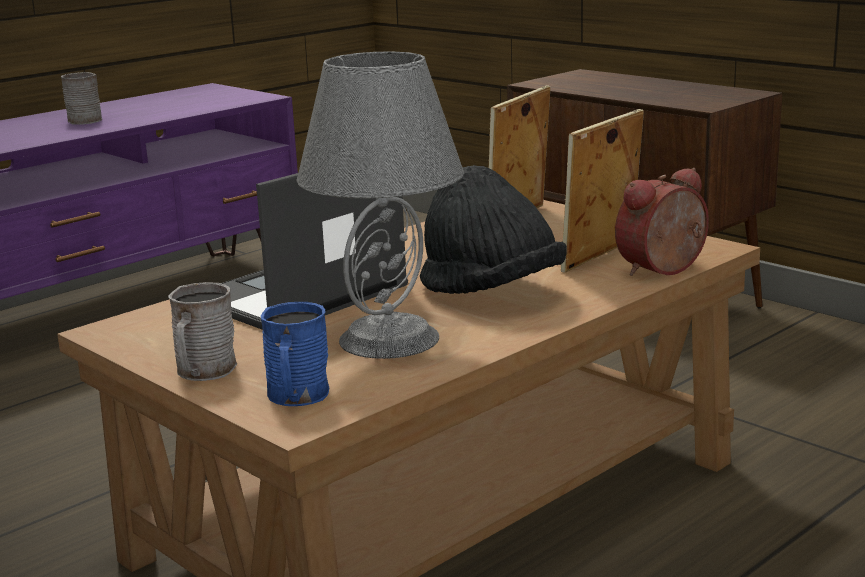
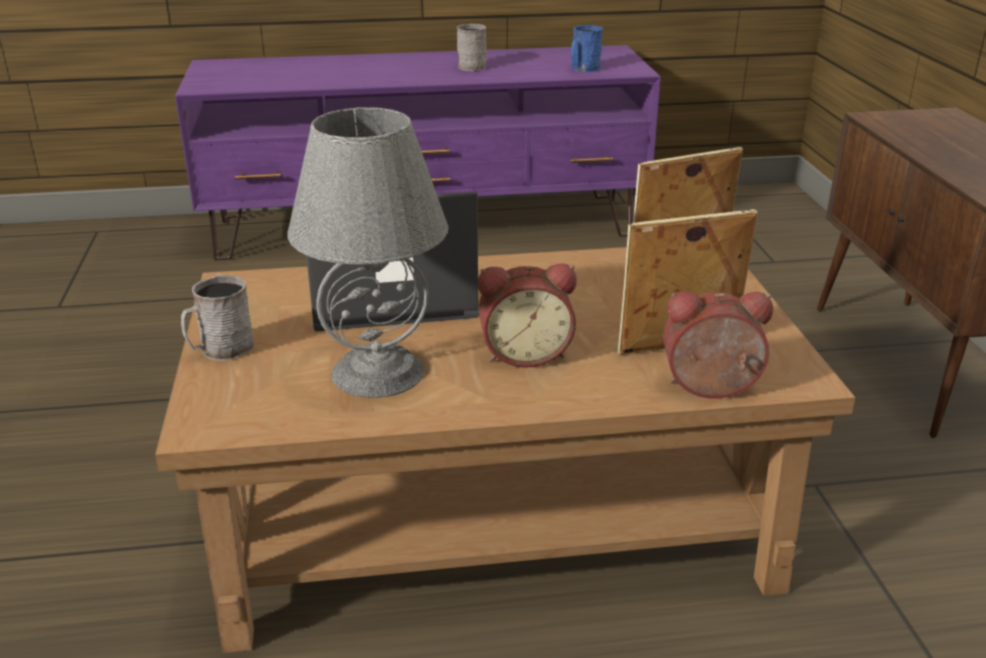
camera: 35 degrees right, 10 degrees up
blue mug [261,302,329,406] -> blue mug moved to [571,25,603,72]
black hat [420,165,567,294] -> alarm clock [478,263,577,368]

